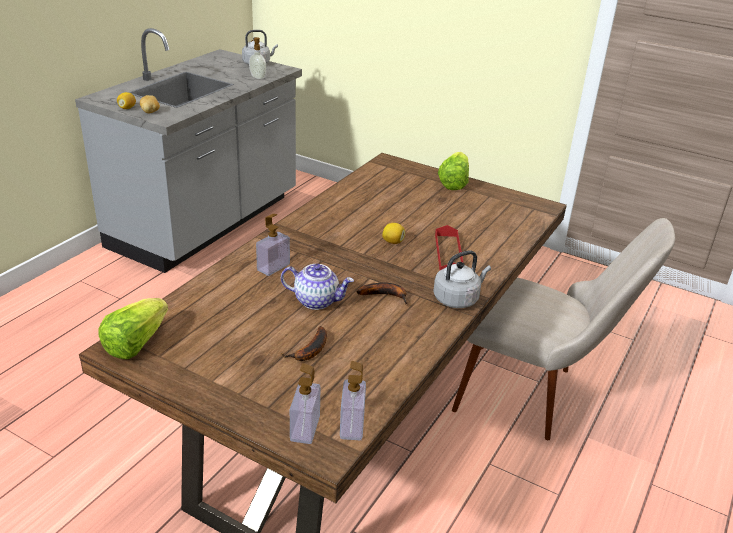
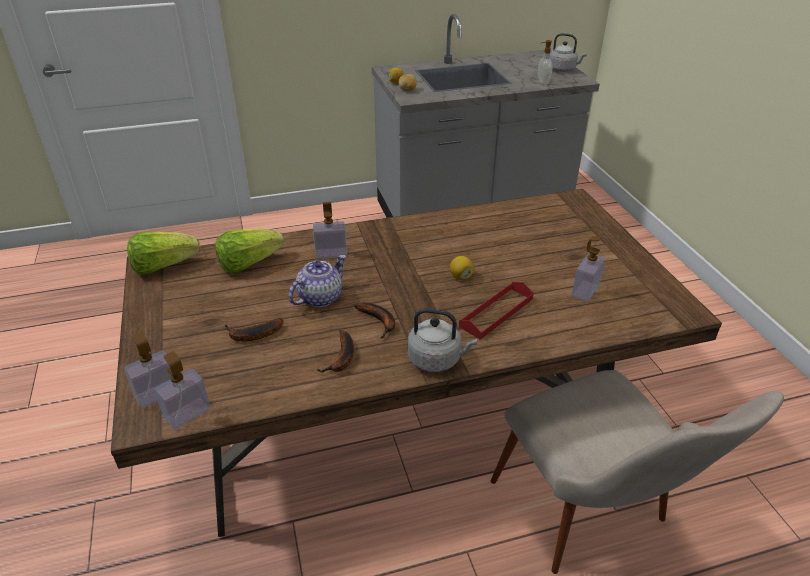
camera: 45 degrees right, 5 degrees up
teapot [281,264,354,310] -> teapot turned 105 degrees counterclockwise [288,255,346,307]
lettuce [438,152,469,190] -> lettuce moved to [215,228,284,273]
none -> banana [317,330,354,373]
none -> soap dispenser [572,236,605,302]

